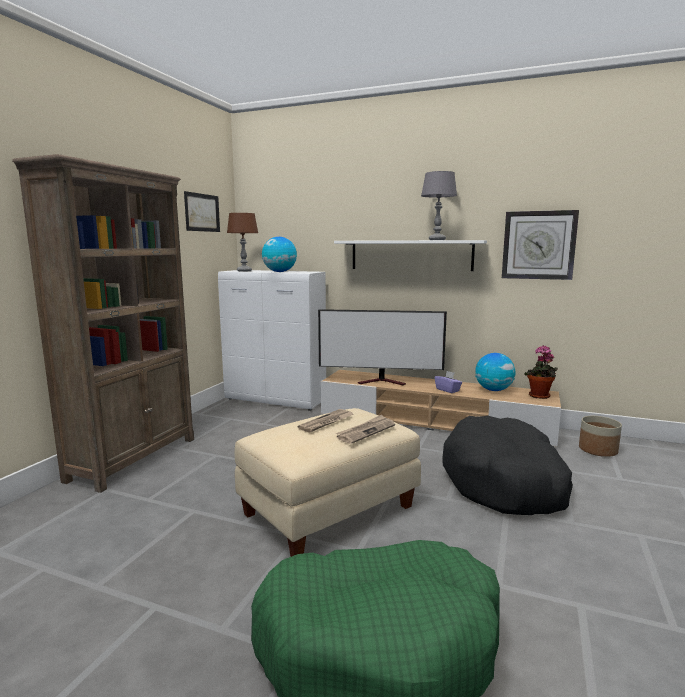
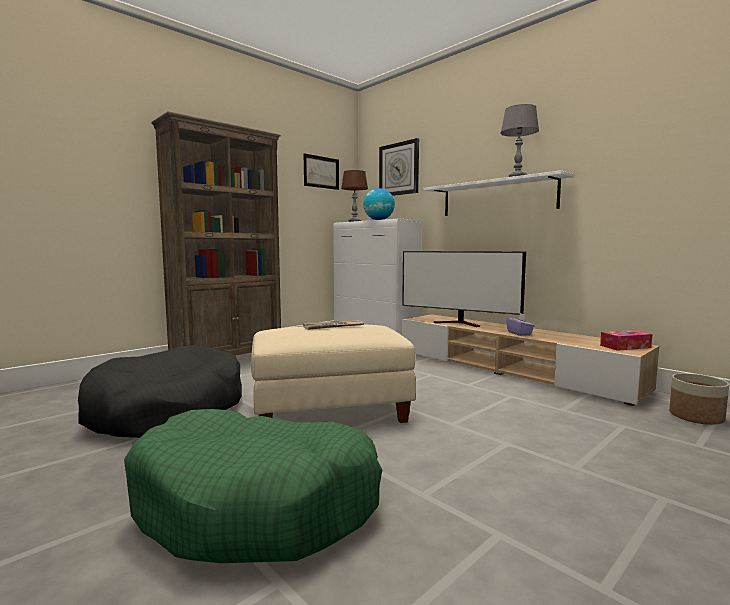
camera: 25 degrees right, 5 degrees down
newspaper [336,415,395,444] -> none
black dog bed [442,416,573,515] -> black dog bed moved to [78,345,242,438]
globe [475,353,515,391] -> none
wall clock [502,210,579,280] -> wall clock moved to [379,138,419,196]
potted plant [524,345,558,399] -> tissue box [600,330,652,351]

